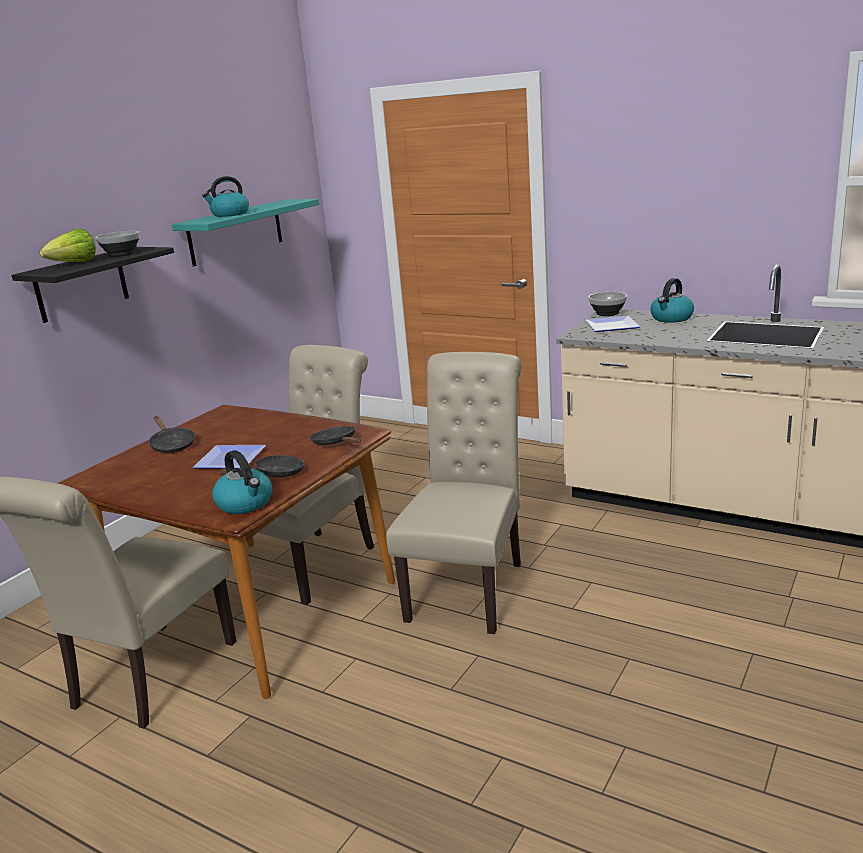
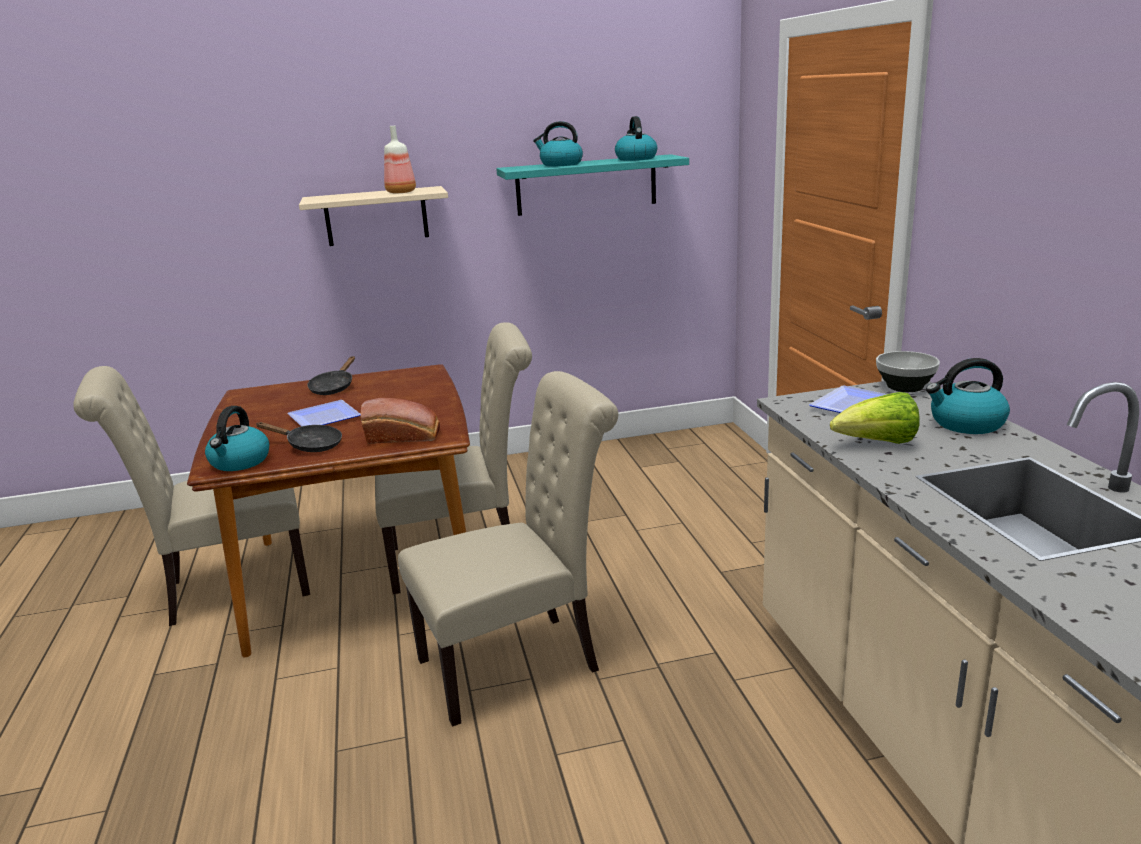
camera: 45 degrees right, 0 degrees up
black shelf [11,247,174,323] -> beige shelf [299,186,448,246]
lettuce [40,229,96,262] -> lettuce moved to [830,392,920,444]
bowl [95,231,140,257] -> bottle [384,126,416,193]
black frying pan [310,426,361,445] -> bread [361,398,440,444]
none -> kettle [615,116,657,161]

